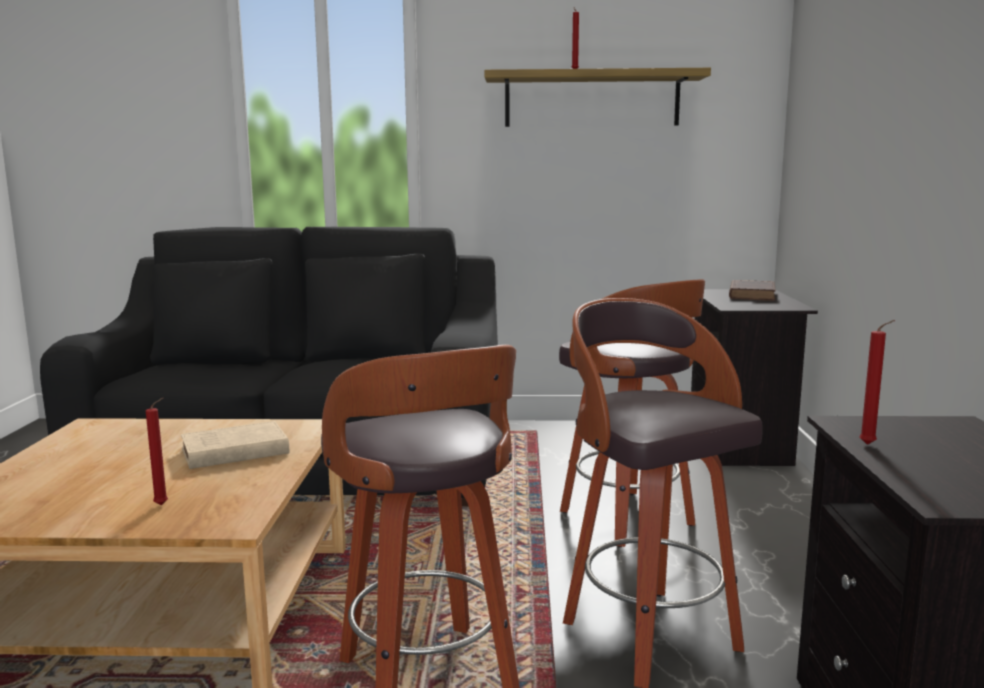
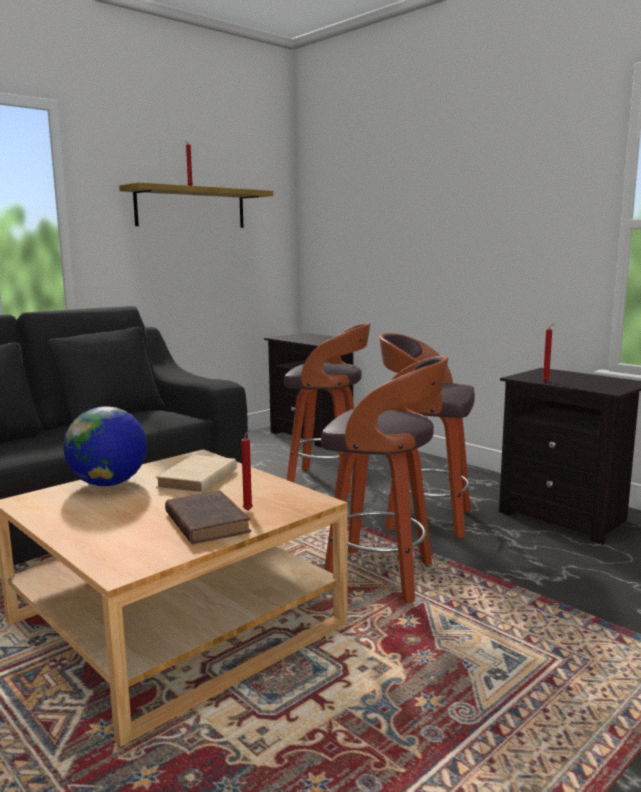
camera: 45 degrees left, 0 degrees up
brown book [729,280,776,301] -> brown book moved to [165,491,251,544]
none -> globe [63,406,147,486]

